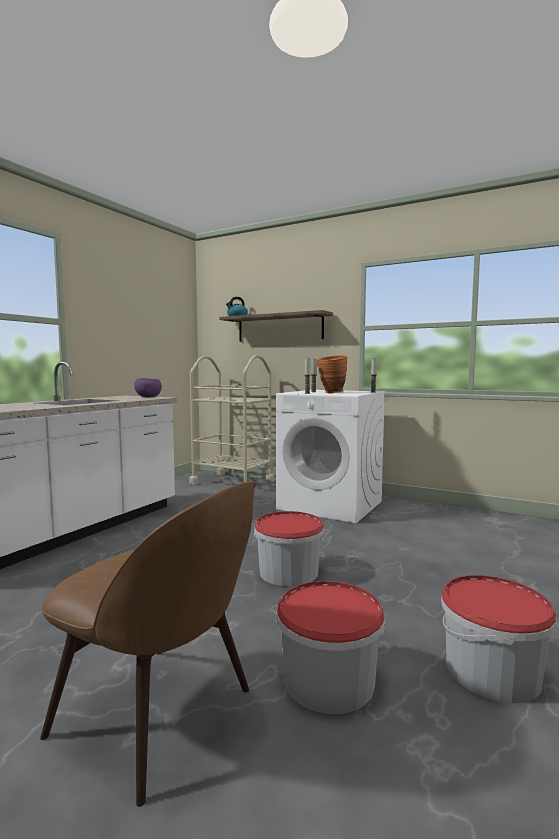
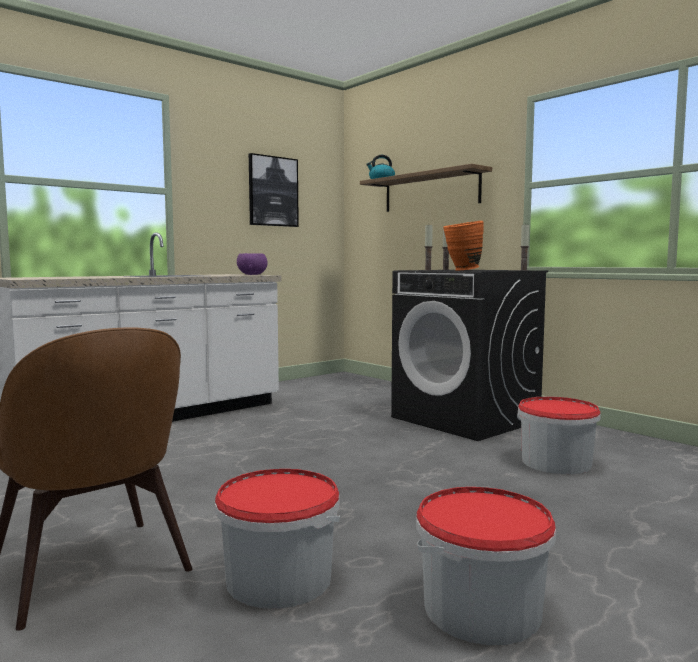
camera: 20 degrees right, 0 degrees up
beige cart [189,355,274,485] -> none
bucket [254,511,324,586] -> bucket moved to [517,397,601,474]
white washing machine [276,390,385,523] -> black washing machine [391,270,548,441]
none -> picture [249,153,299,227]

